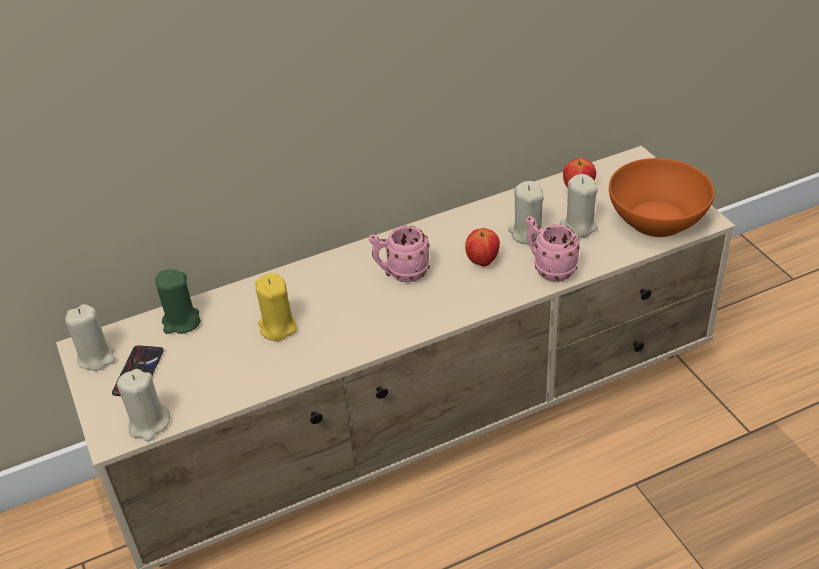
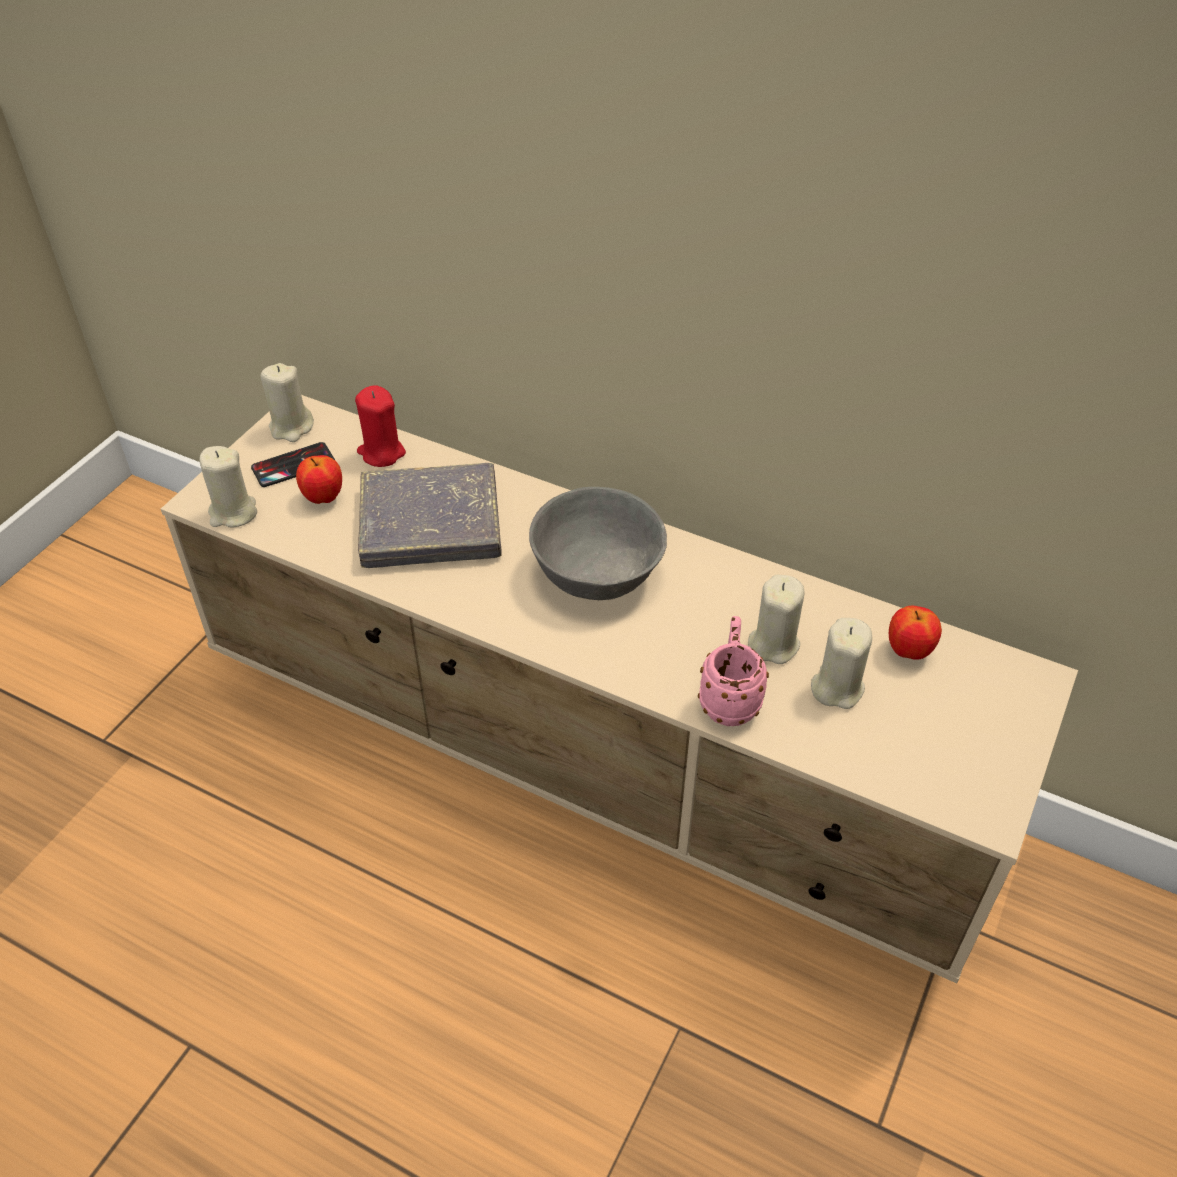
camera: 50 degrees right, 5 degrees up
green candle [156,270,201,334] -> red candle [355,386,406,467]
yellow candle [255,273,297,341] -> grey book [358,463,501,568]
pink mug [369,226,430,282] -> grey bowl [529,487,667,600]
apple [465,228,500,267] -> apple moved to [296,455,342,504]
orange bowl [609,158,714,237] -> none

